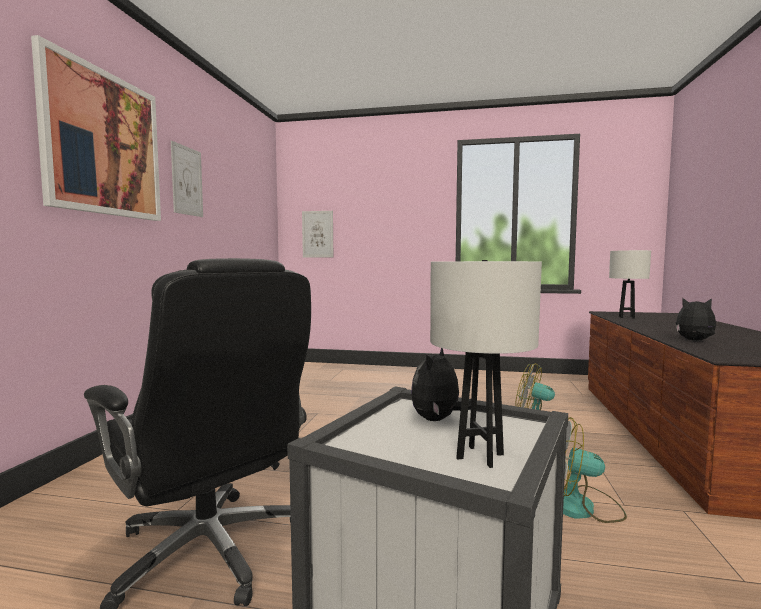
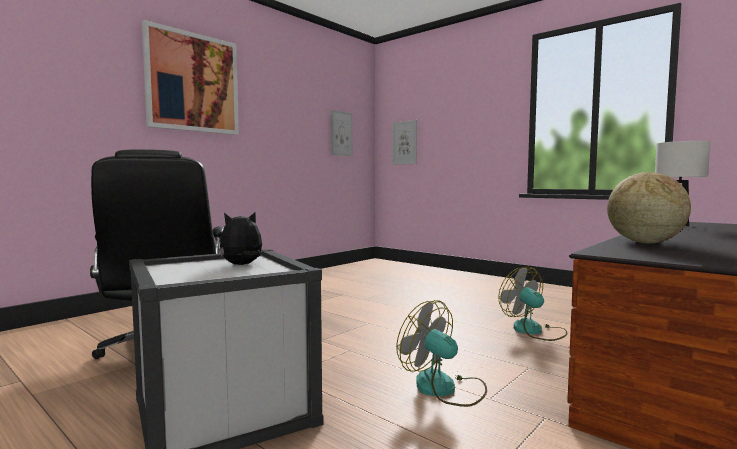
camera: 30 degrees right, 0 degrees up
picture [171,141,203,217] -> picture moved to [331,110,353,156]
white table lamp [430,260,542,468] -> none
plush toy [676,298,716,341] -> globe [607,172,691,244]

